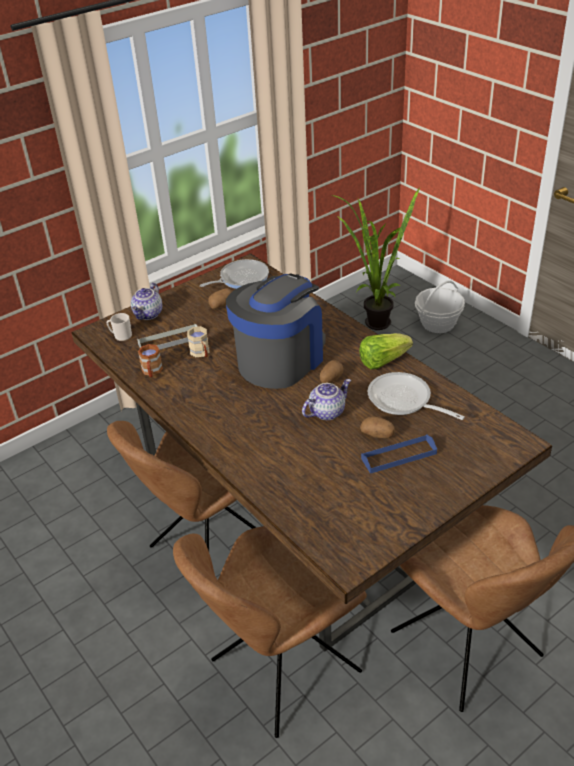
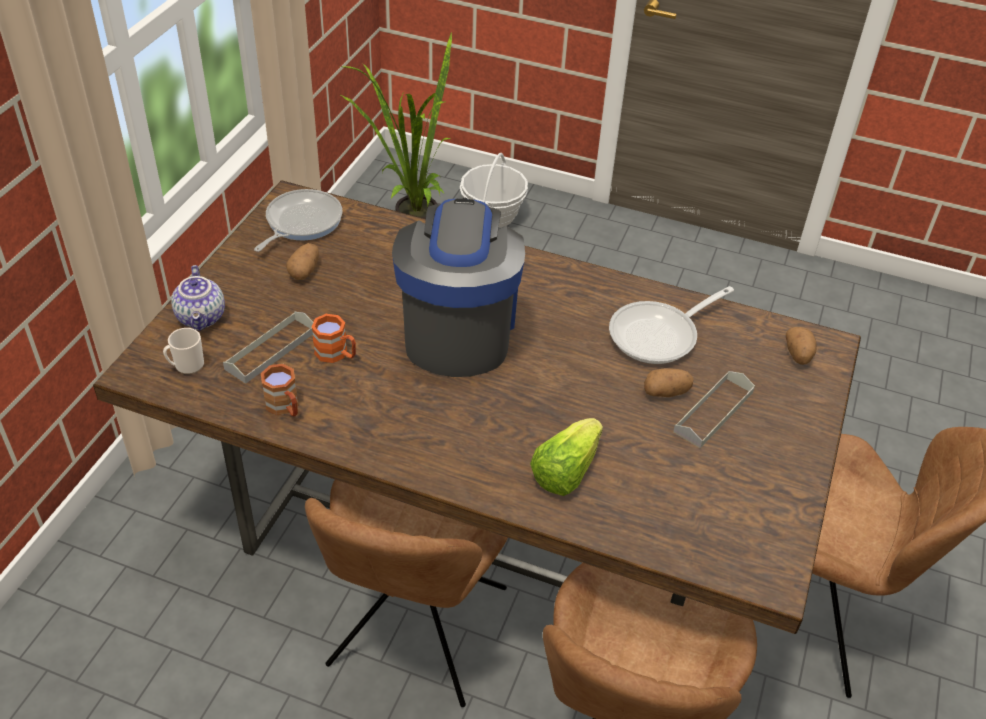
camera: 35 degrees left, 5 degrees up
beige mug [187,326,209,357] -> orange mug [312,314,356,363]
teapot [302,379,351,420] -> none
potato [320,360,344,383] -> potato moved to [786,327,817,365]
lettuce [359,333,413,369] -> lettuce moved to [530,418,603,496]
blue tray [361,434,437,474] -> grey tray [673,371,755,448]
frying pan [368,372,465,420] -> frying pan turned 45 degrees counterclockwise [609,286,734,364]

